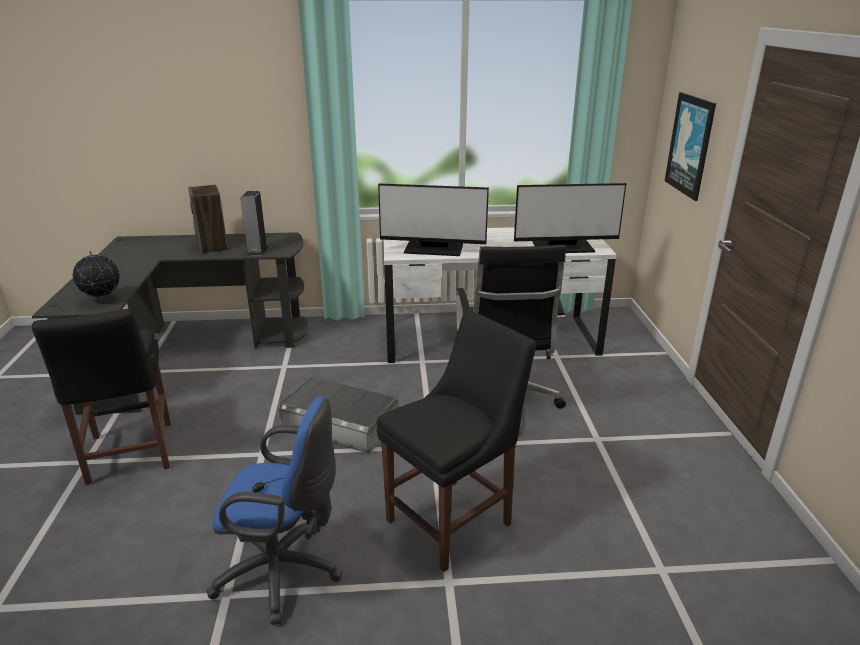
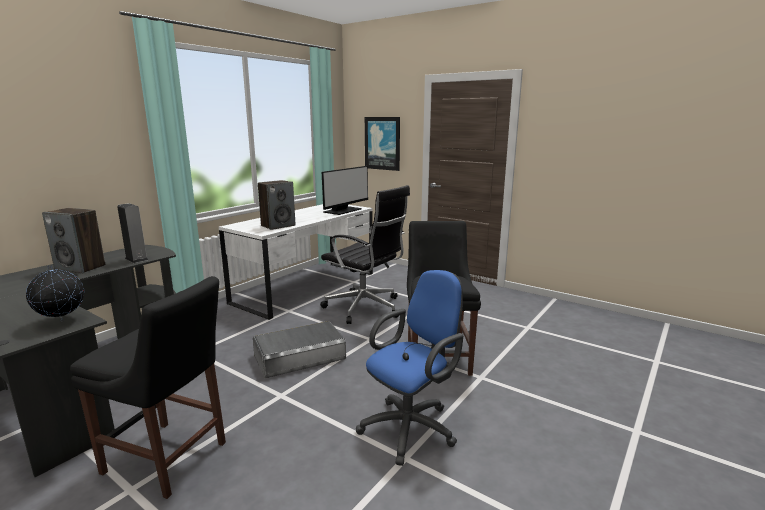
camera: 50 degrees left, 10 degrees down
monitor [378,184,489,256] -> speaker [258,180,295,230]

